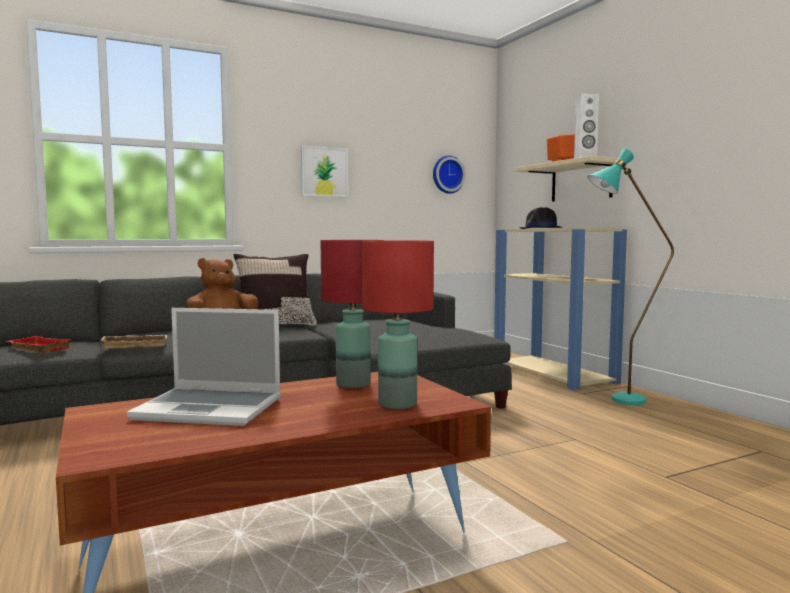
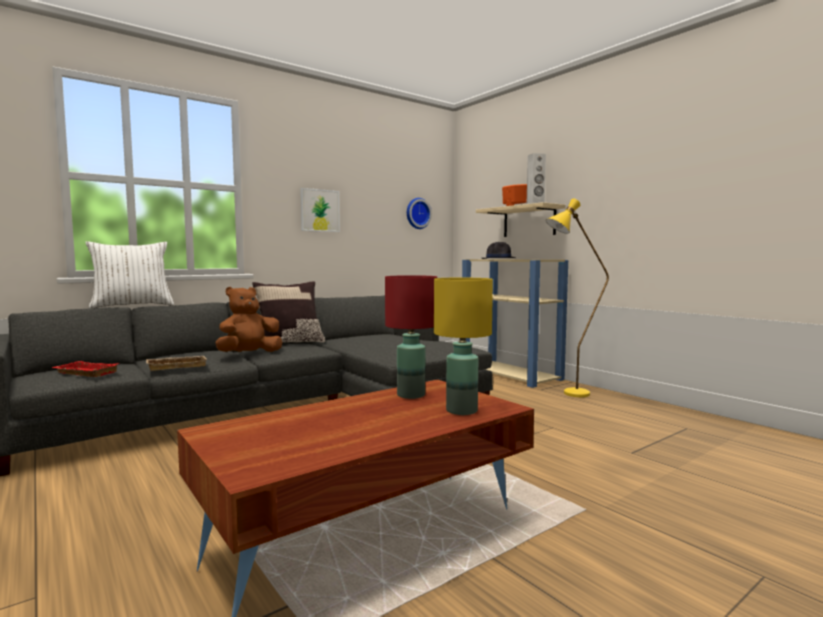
camera: 10 degrees left, 0 degrees up
laptop [127,308,281,426] -> none
red table lamp [362,240,434,409] -> yellow table lamp [434,278,493,415]
turquoise floor lamp [588,149,674,405] -> yellow floor lamp [546,198,609,397]
none -> white pillow [85,241,174,308]

